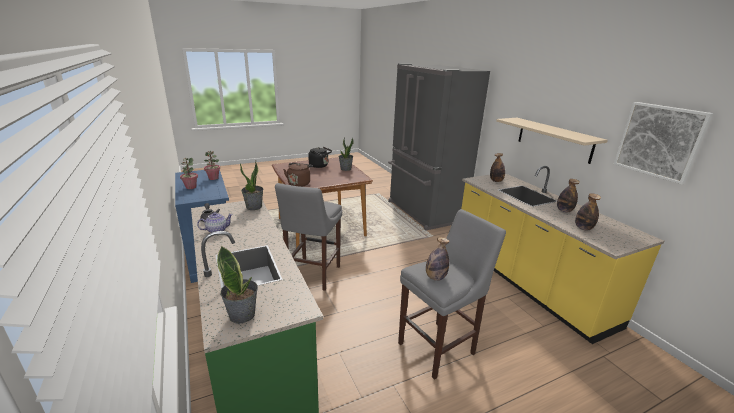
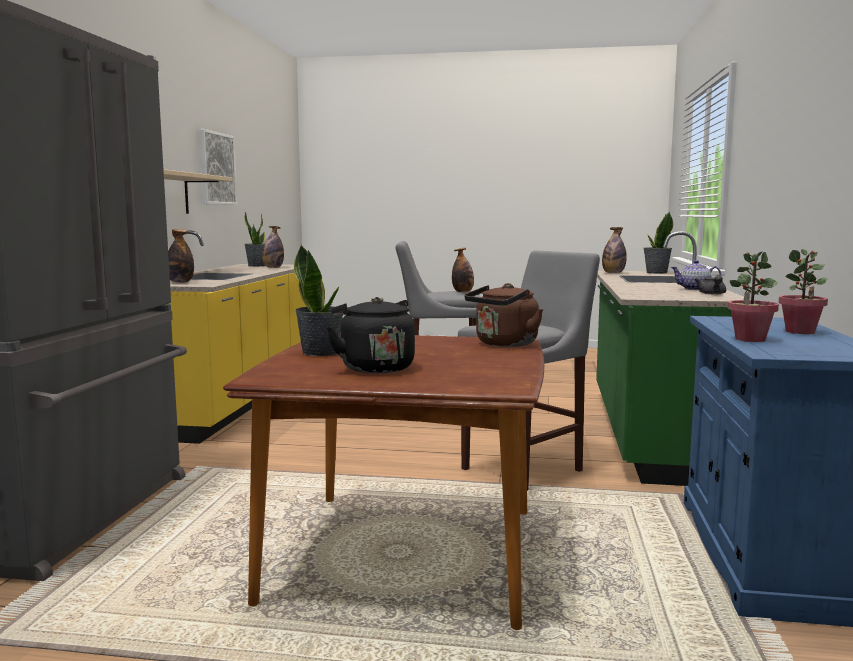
camera: 145 degrees left, 15 degrees down
potted plant [240,161,263,210] -> potted plant moved to [244,212,265,267]
bottle [557,179,580,212] -> bottle moved to [602,227,627,273]

